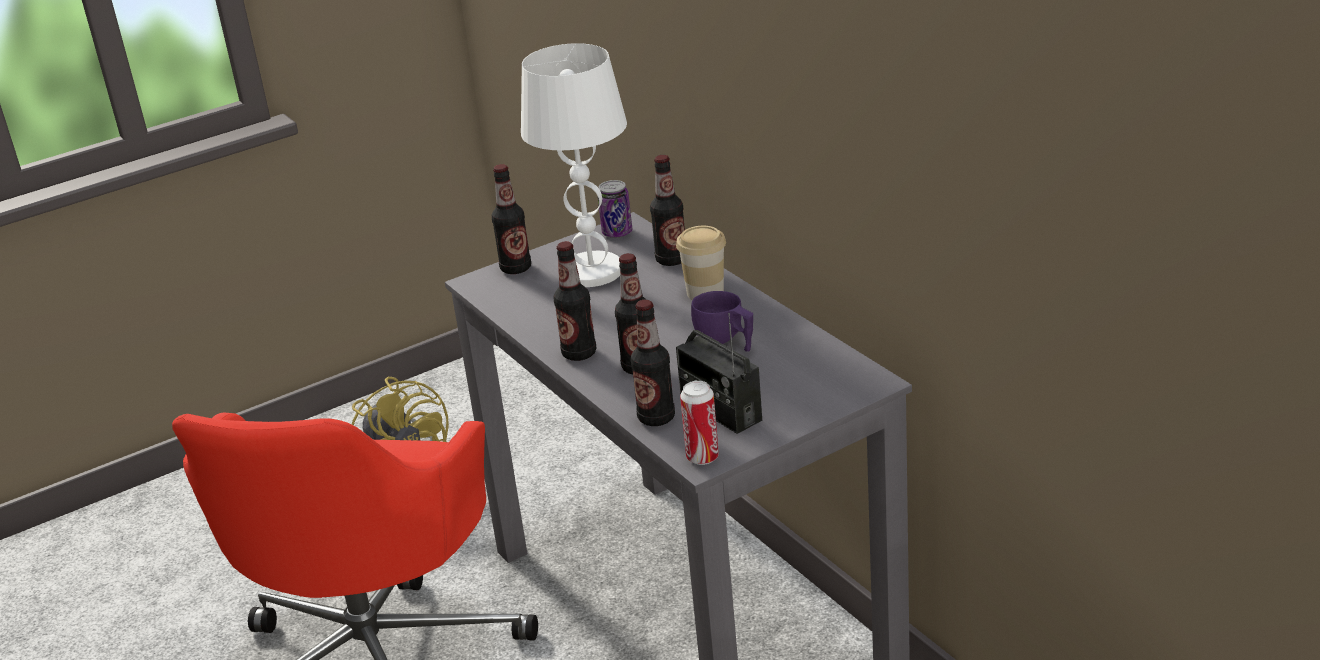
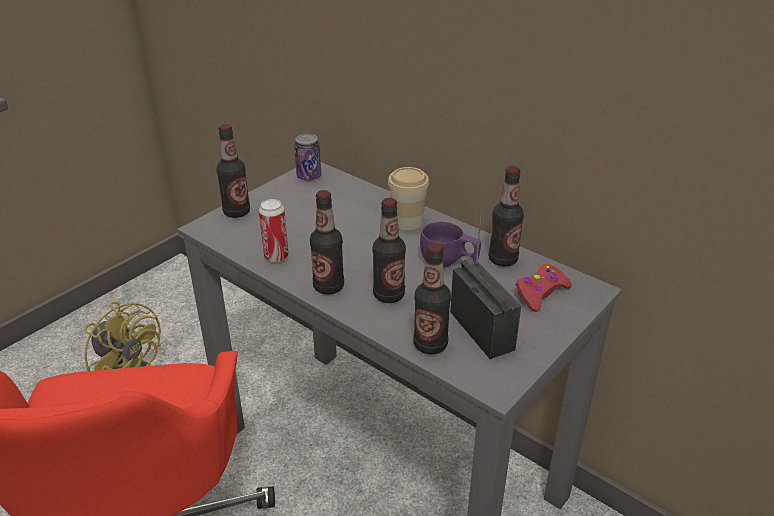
camera: 20 degrees left, 5 degrees up
white table lamp [521,43,627,287] -> none
bottle [650,155,685,266] -> bottle moved to [488,166,524,267]
radio [676,313,762,434] -> radio turned 150 degrees counterclockwise [450,212,521,359]
can [680,381,719,465] -> can moved to [259,199,289,262]
none -> red game controller [516,263,572,312]

